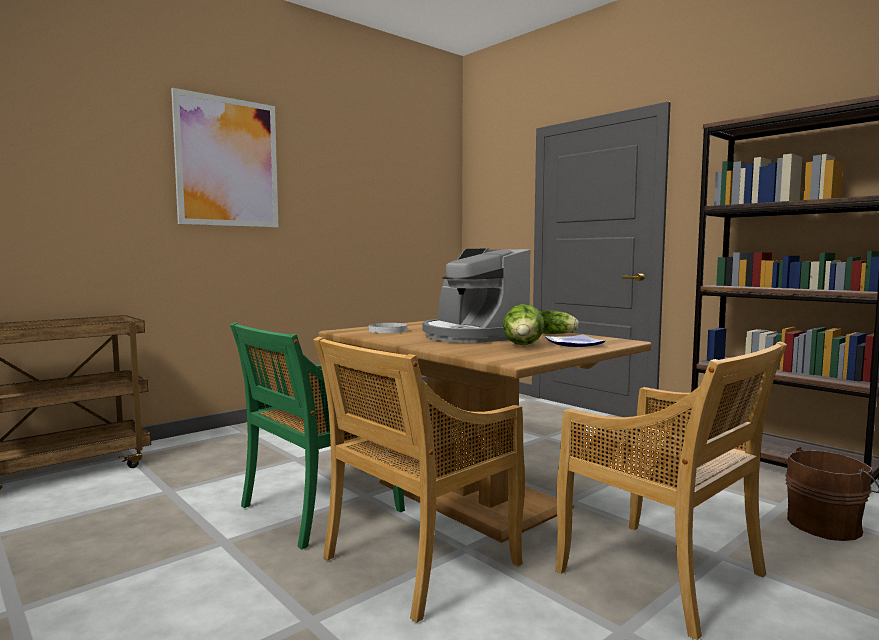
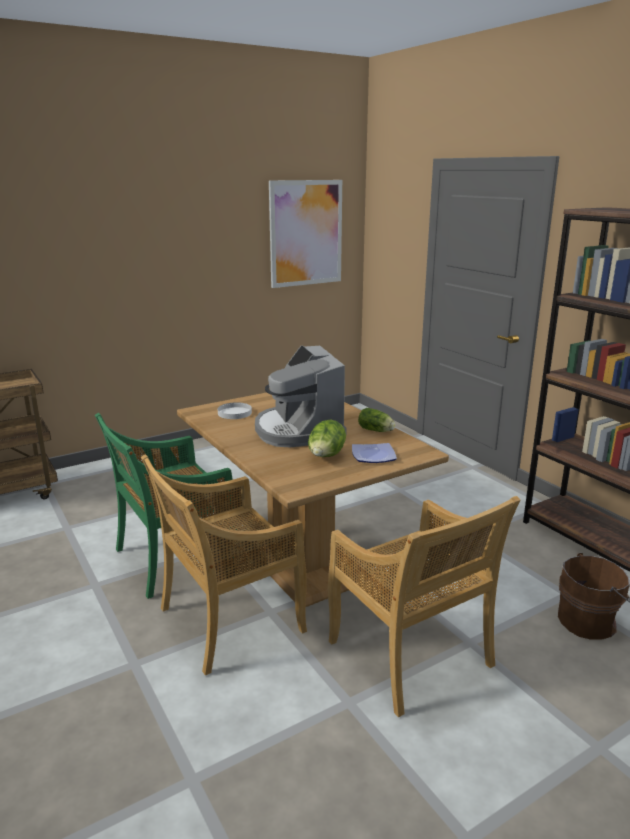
camera: 10 degrees right, 15 degrees up
picture [171,88,278,227] -> picture moved to [269,180,342,288]

